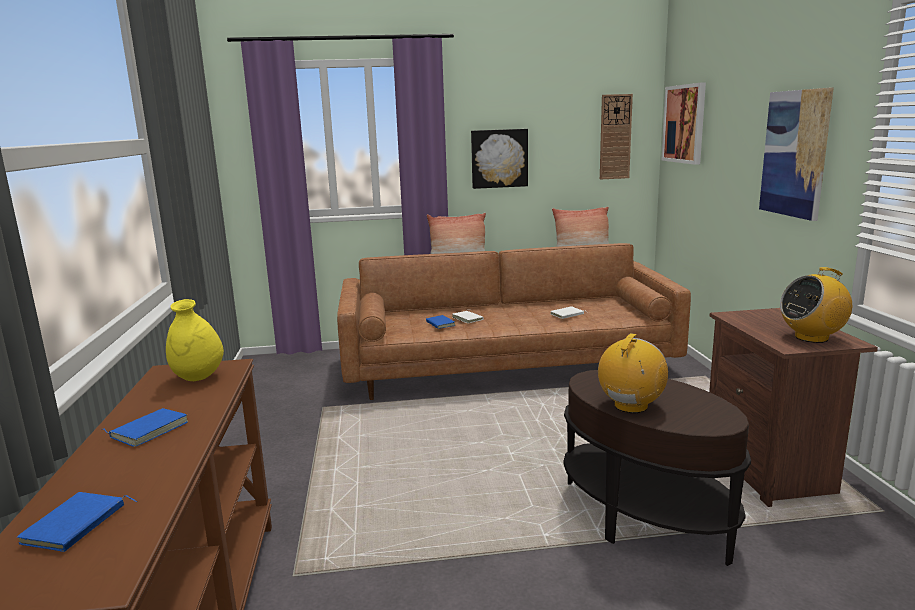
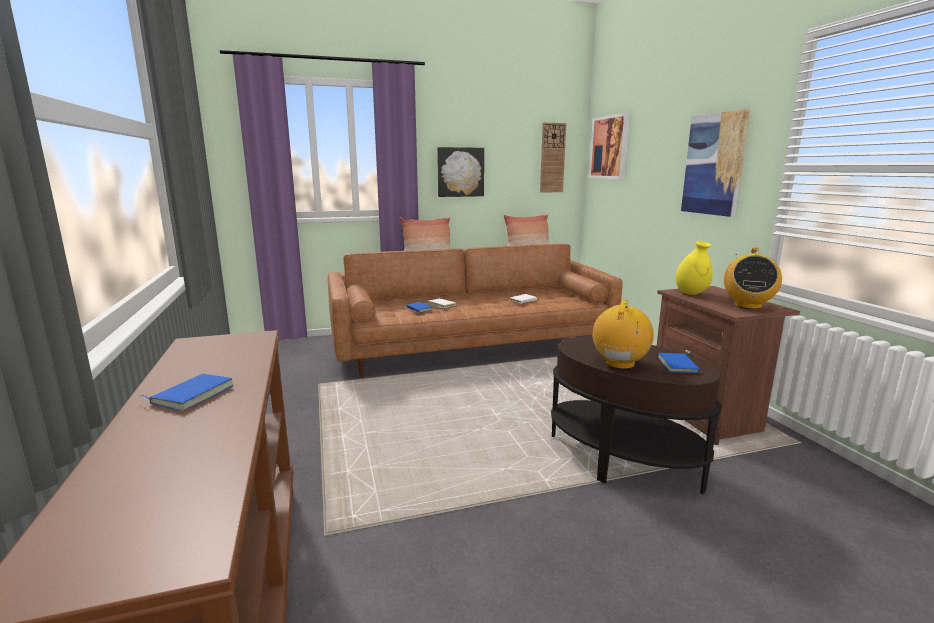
camera: 10 degrees left, 0 degrees up
blue book [17,492,137,552] -> blue book moved to [658,353,700,373]
yellow vase [166,299,224,381] -> yellow vase moved to [676,241,713,295]
radio [780,267,852,343] -> radio turned 45 degrees counterclockwise [724,248,782,309]

